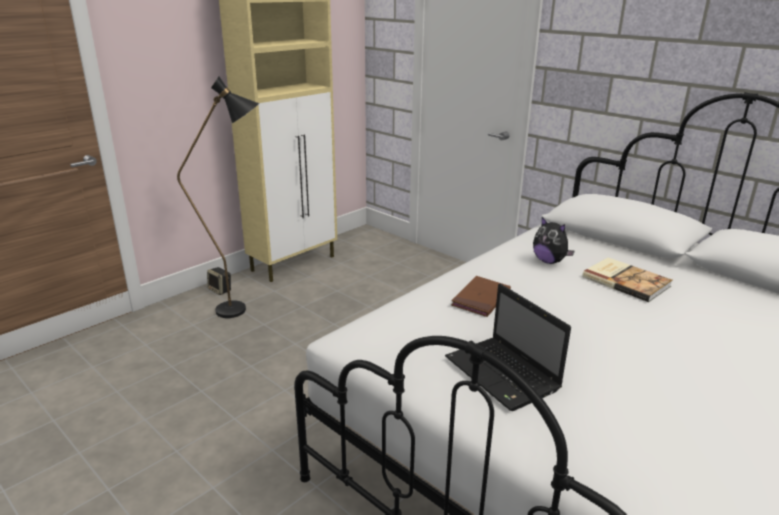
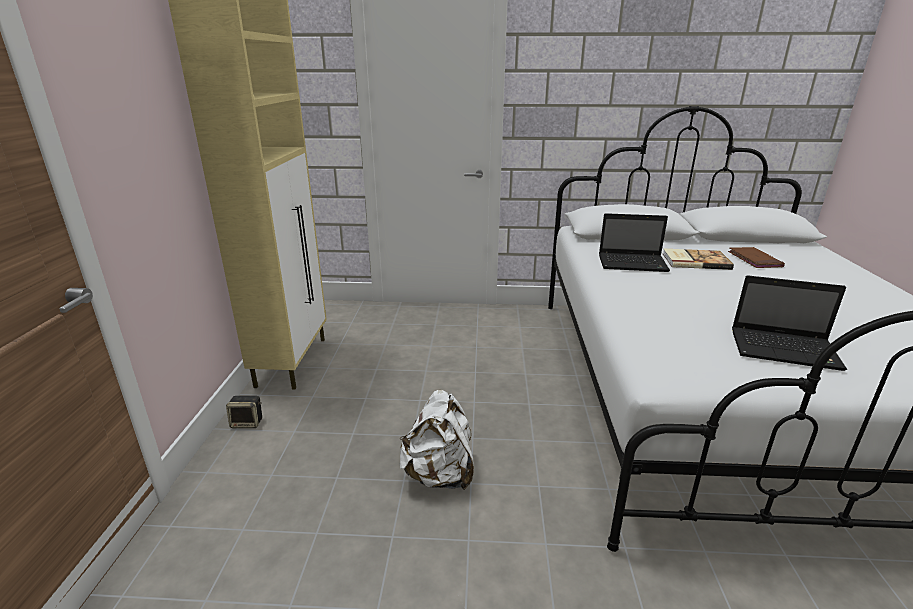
camera: 40 degrees left, 0 degrees up
black floor lamp [177,77,259,318] -> none
brown book [451,276,511,317] -> brown book moved to [728,247,785,268]
plush toy [533,217,575,264] -> laptop [599,213,670,272]
none -> white backpack [400,390,474,490]

